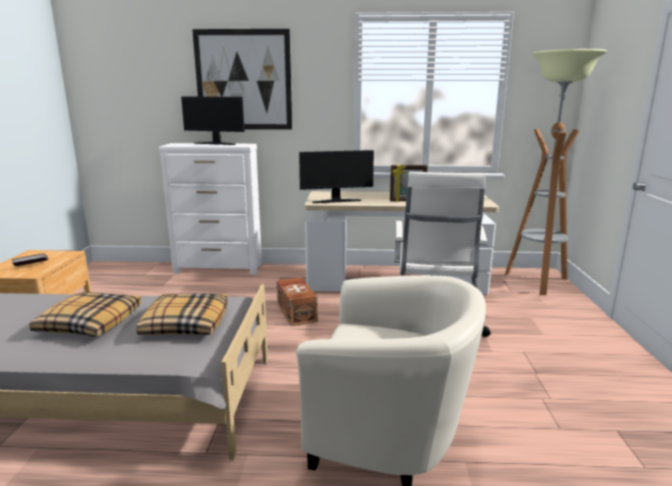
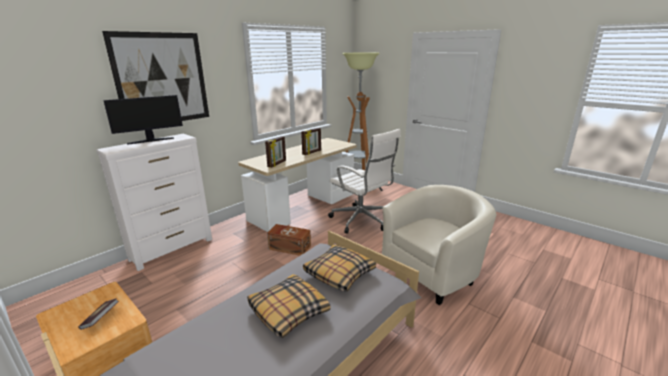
camera: 50 degrees left, 5 degrees up
monitor [299,150,374,203] -> picture frame [265,136,286,168]

